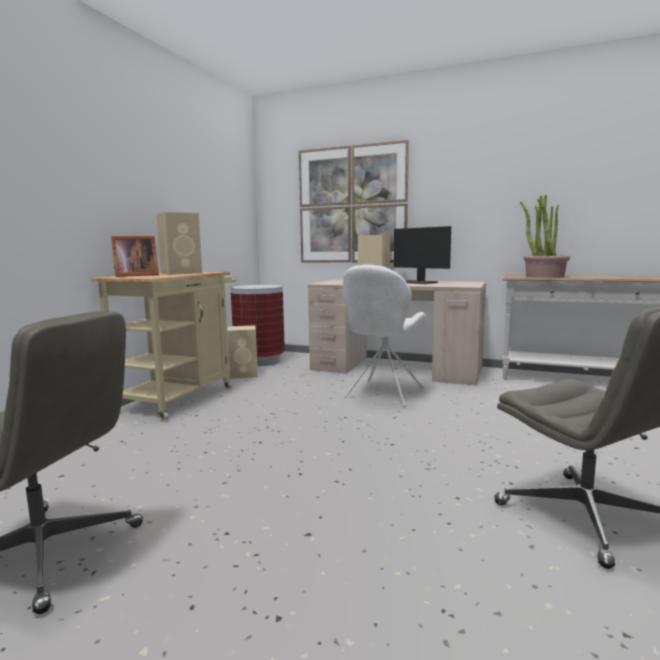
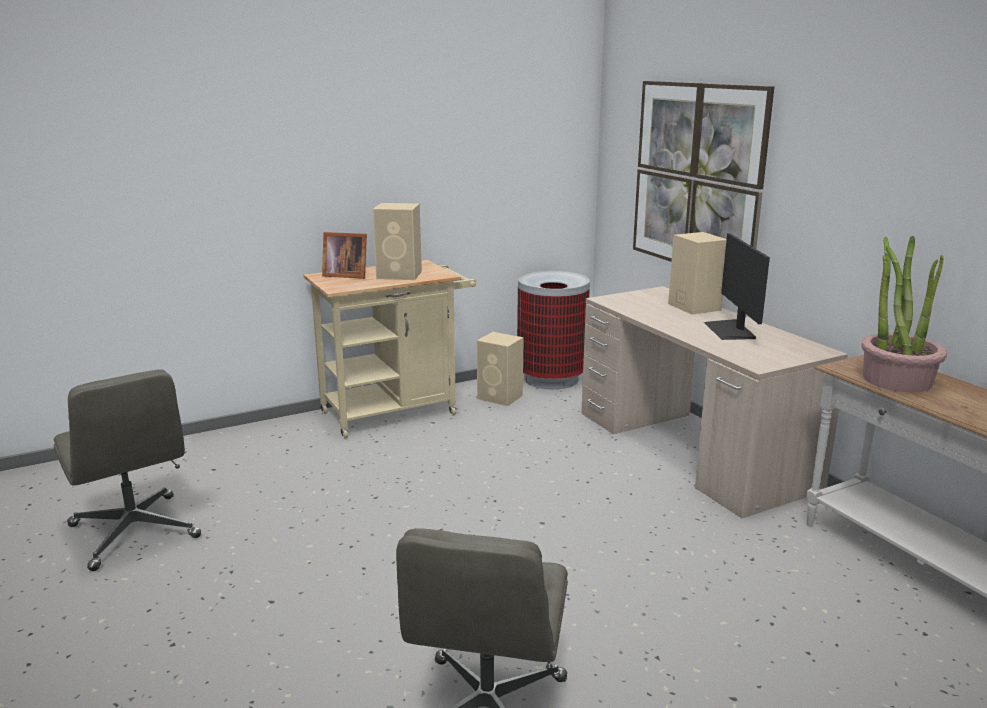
camera: 40 degrees right, 10 degrees up
white chair [343,264,426,407] -> none

